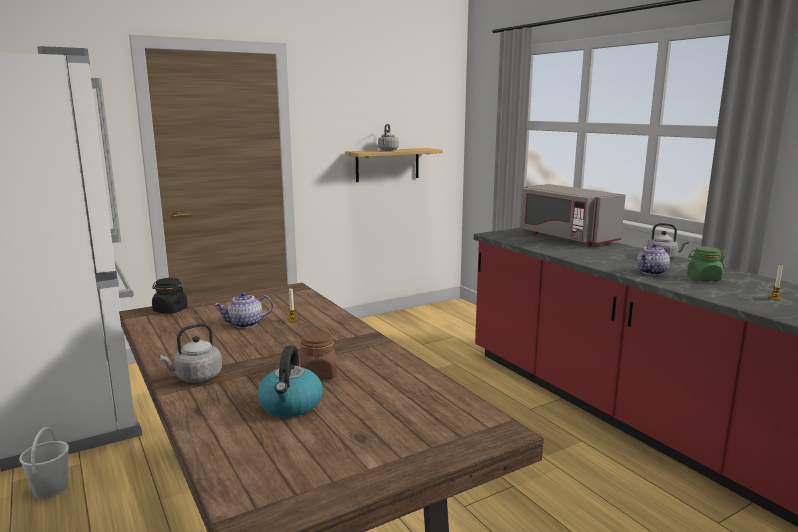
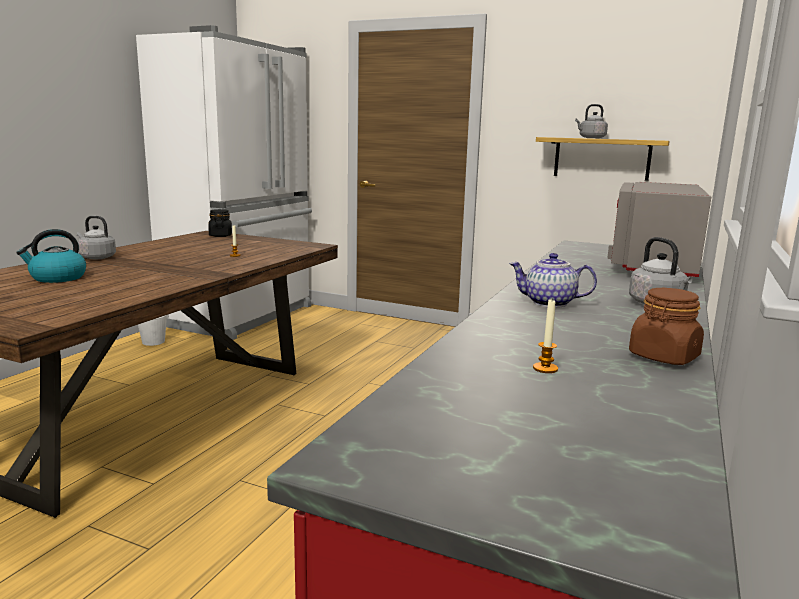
camera: 55 degrees right, 0 degrees up
teapot [214,292,273,328] -> none
brown jar [300,330,337,380] -> brown jar moved to [629,288,704,365]
green jar [687,247,725,281] -> none

